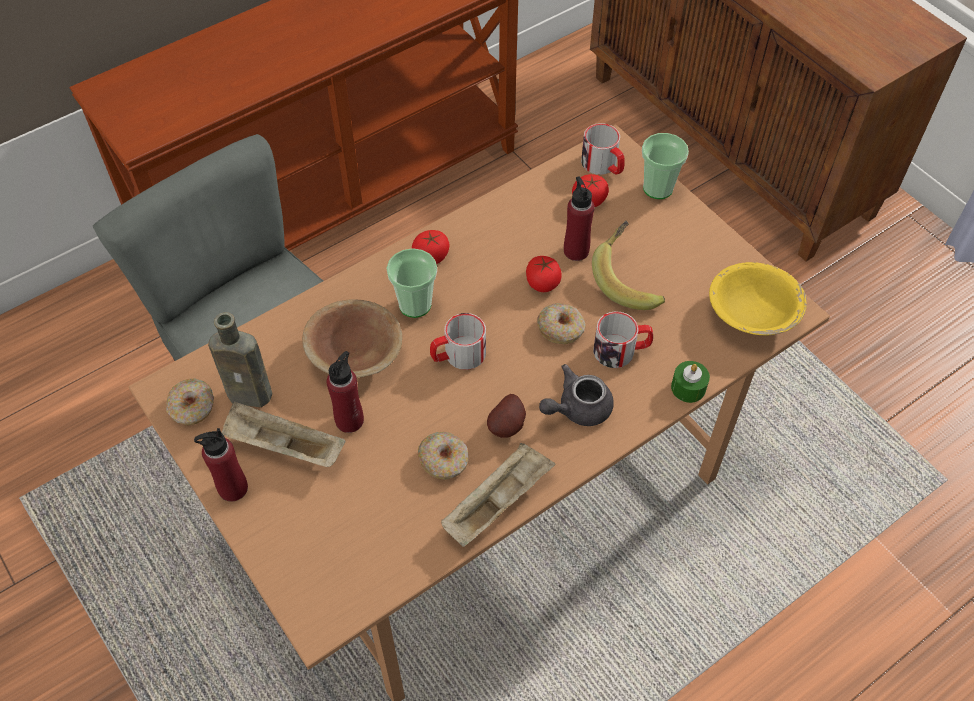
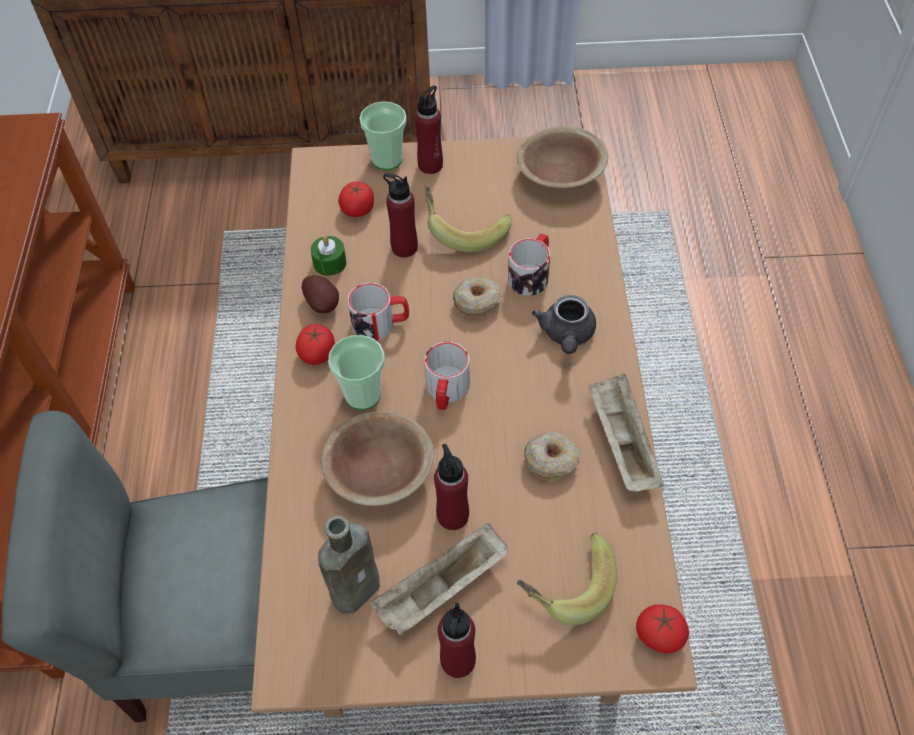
camera: 55 degrees left, 0 degrees up
donut [166,379,214,426] -> none
potato [487,394,526,438] -> potato moved to [301,275,339,313]
tomato [526,256,562,292] -> tomato moved to [636,604,689,654]
mug [581,123,625,175] -> mug moved to [347,283,409,341]
green candle [671,361,710,403] -> green candle moved to [310,236,347,276]
yellow bowl [709,262,807,335] -> brown bowl [517,126,608,189]
none -> red bottle [415,85,443,174]
none -> banana [517,533,617,625]

